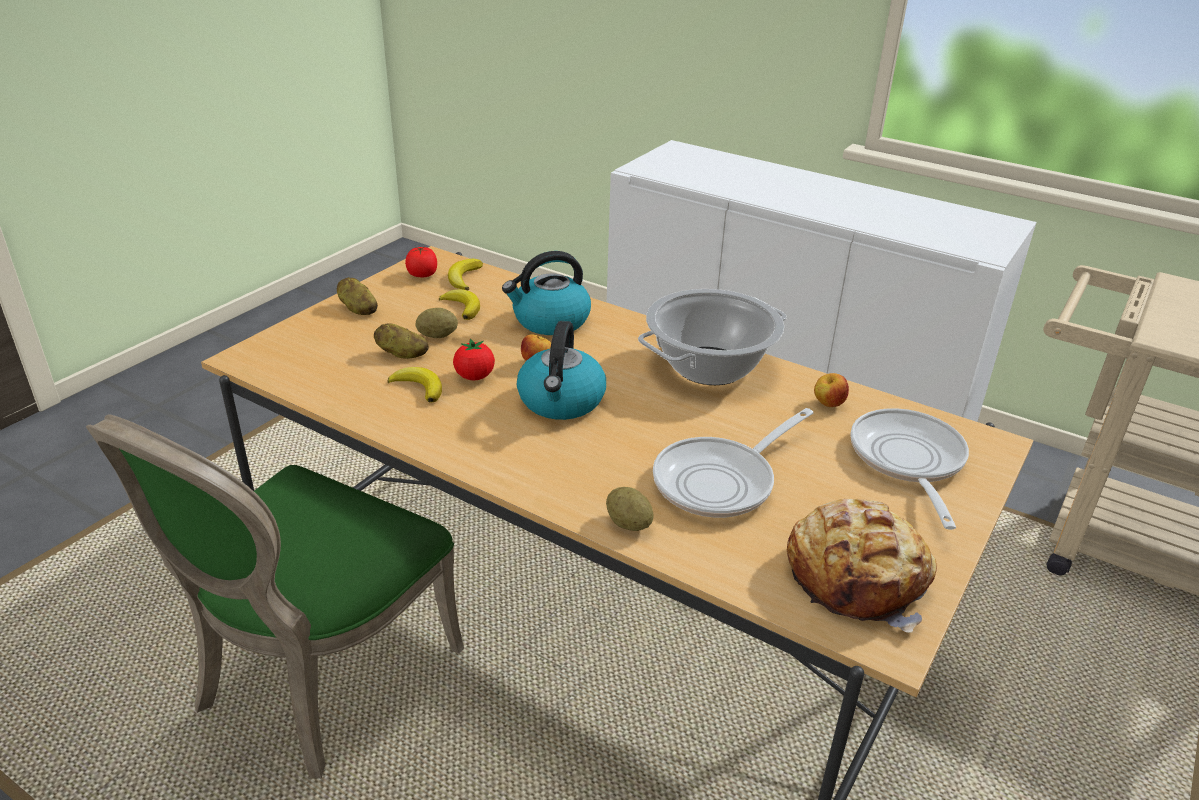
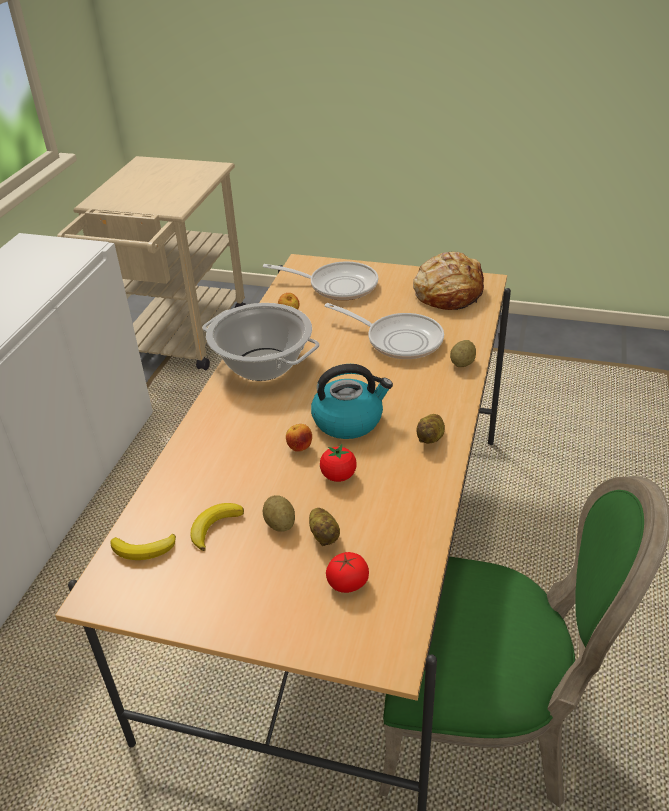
camera: 105 degrees left, 5 degrees up
potato [337,277,378,315] -> potato moved to [416,414,445,444]
banana [387,367,442,403] -> none
tomato [405,247,437,277] -> tomato moved to [326,552,369,593]
kettle [502,251,591,335] -> none
frying pan [850,408,969,530] -> frying pan turned 150 degrees counterclockwise [263,261,378,300]

